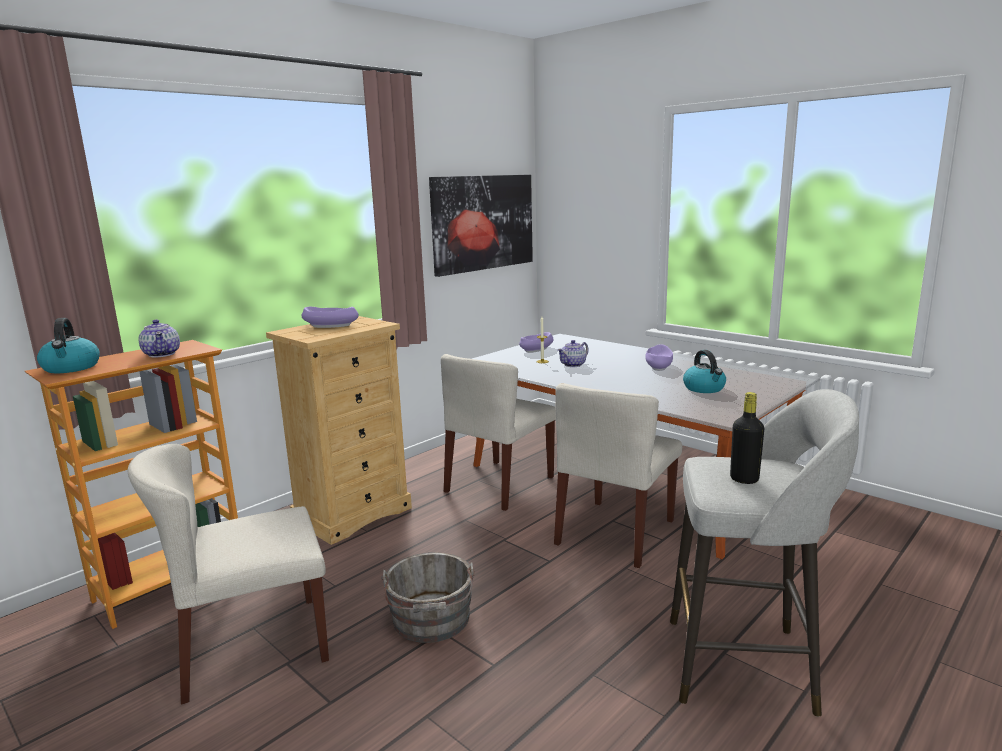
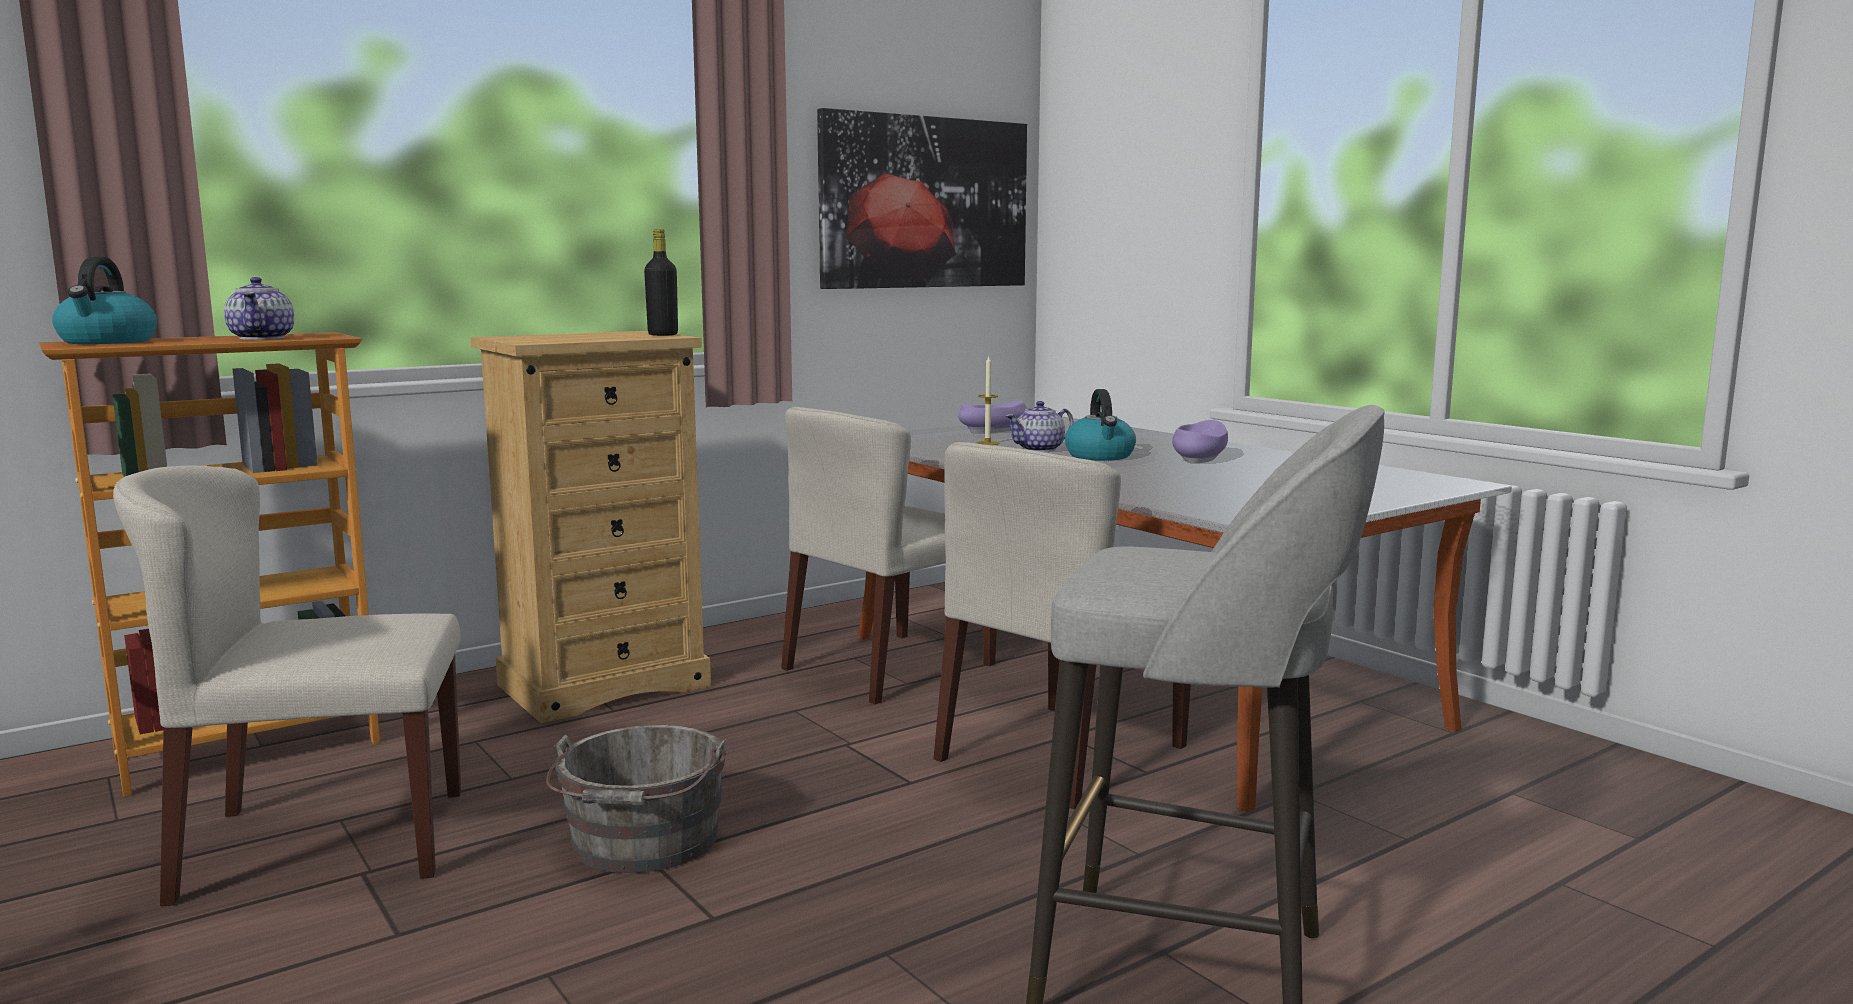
camera: 10 degrees right, 5 degrees down
purple bowl [301,307,359,328] -> none
kettle [683,350,726,393] -> kettle moved to [1065,389,1136,461]
black bottle [730,392,764,484] -> black bottle moved to [644,229,678,336]

